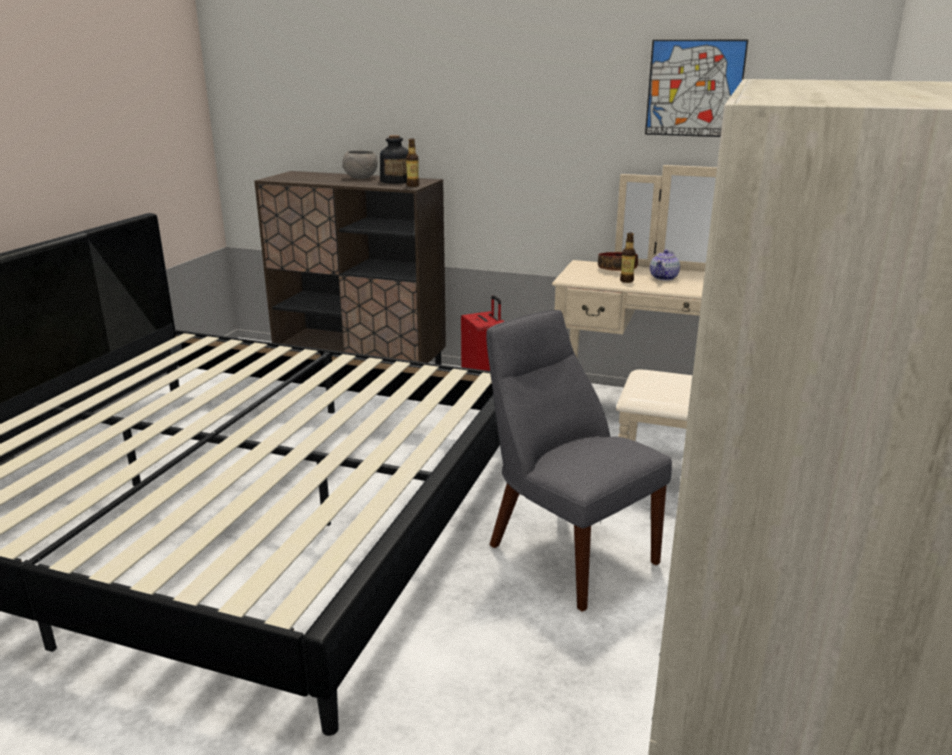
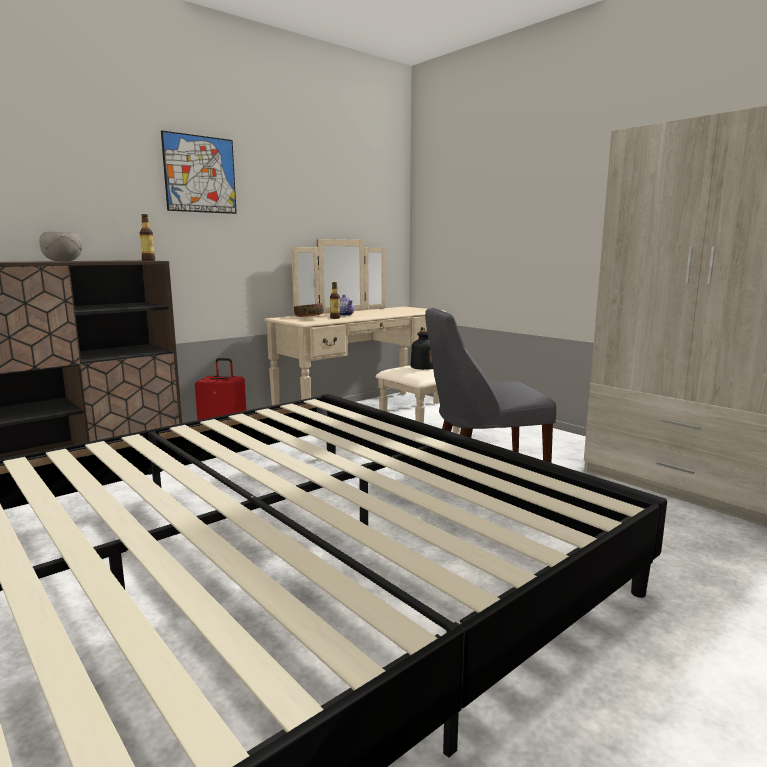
camera: 60 degrees left, 10 degrees down
bottle [380,135,408,184] -> bottle moved to [410,330,433,370]
picture [645,40,748,137] -> picture moved to [161,130,237,214]

